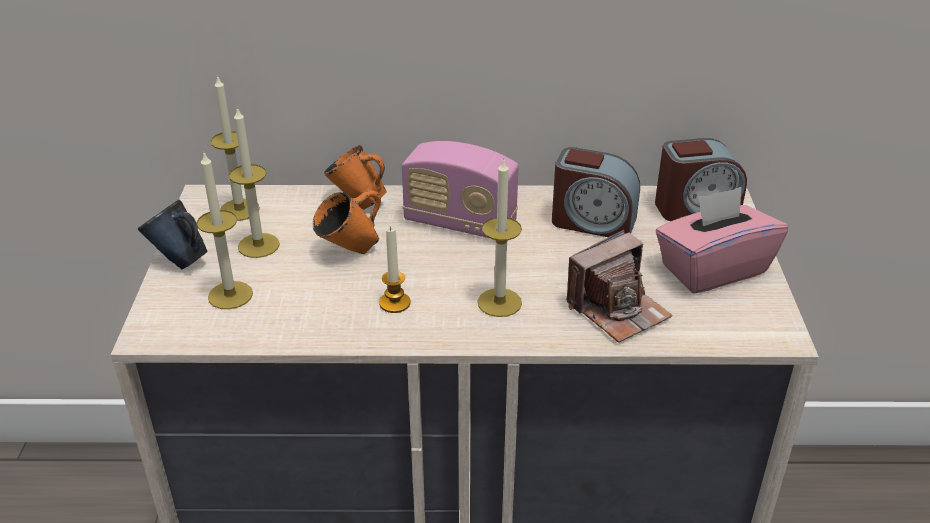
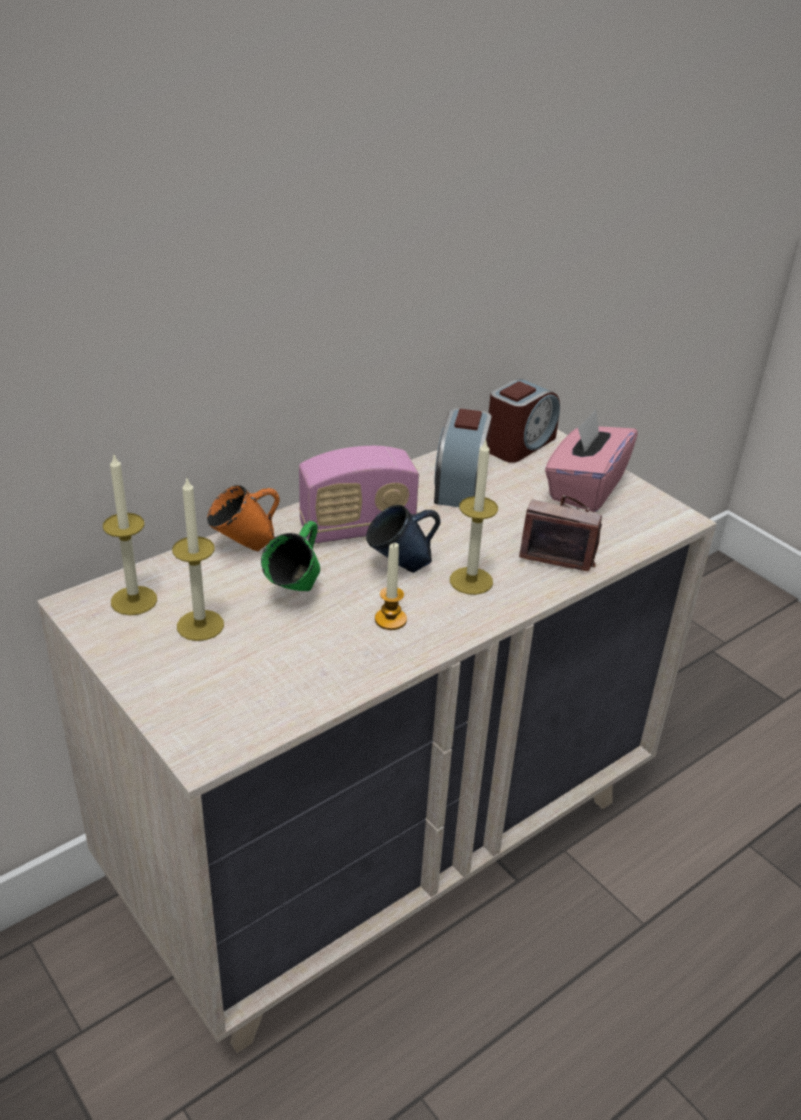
camera: 40 degrees left, 0 degrees up
blue mug [138,200,208,269] -> blue mug moved to [366,505,441,573]
candle [196,152,253,309] -> none
orange mug [313,190,381,254] -> green mug [261,521,320,591]
alarm clock [552,147,640,237] -> alarm clock turned 120 degrees clockwise [434,408,492,507]
camera [566,230,673,343] -> camera turned 90 degrees counterclockwise [519,495,602,571]

